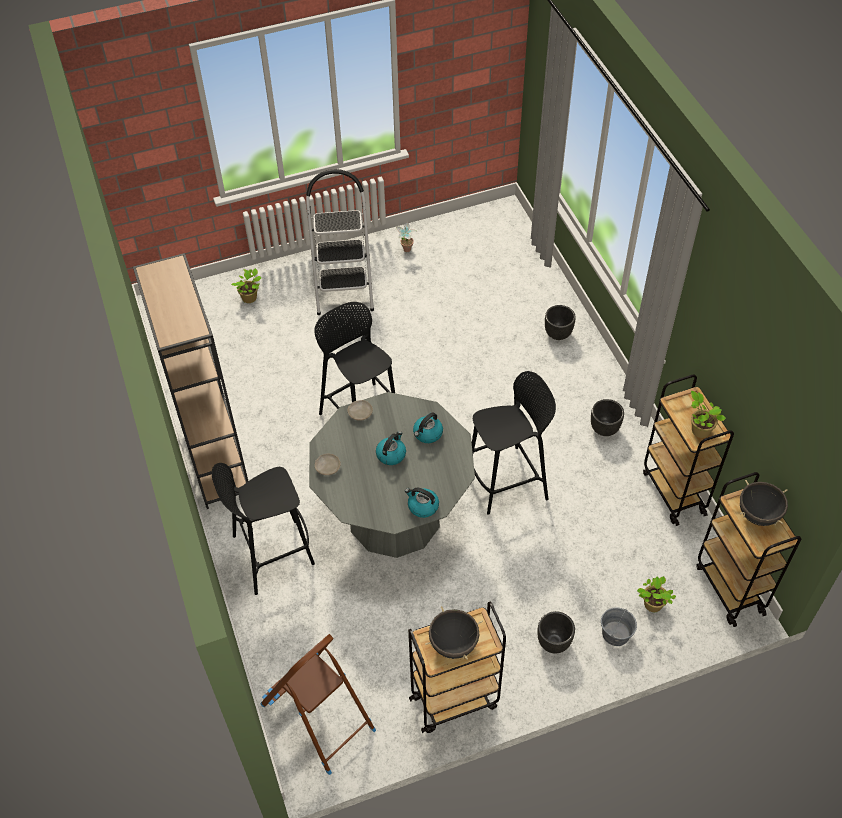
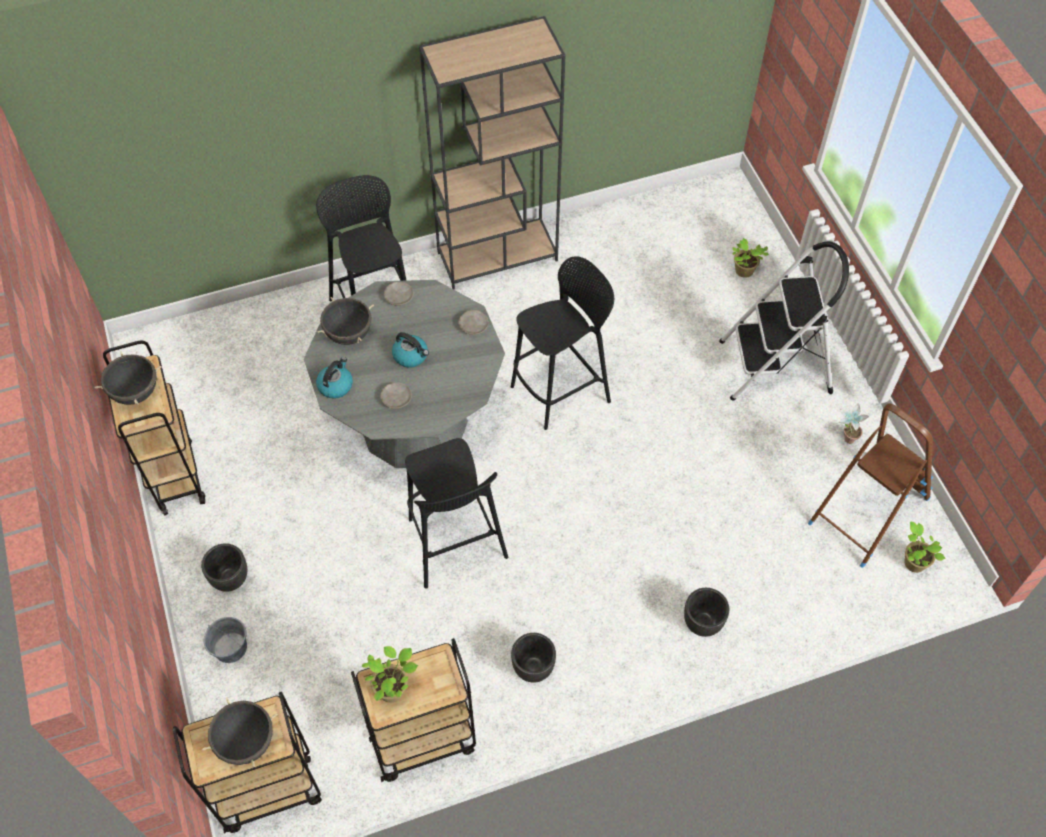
camera: 90 degrees right, 5 degrees up
brown step ladder [260,634,376,775] -> brown step ladder moved to [808,403,933,568]
kettle [413,412,443,443] -> none
potted plant [637,576,676,612] -> potted plant moved to [904,521,945,573]
none -> black cooking pot [317,297,374,345]
none -> beige plate [381,382,412,409]

